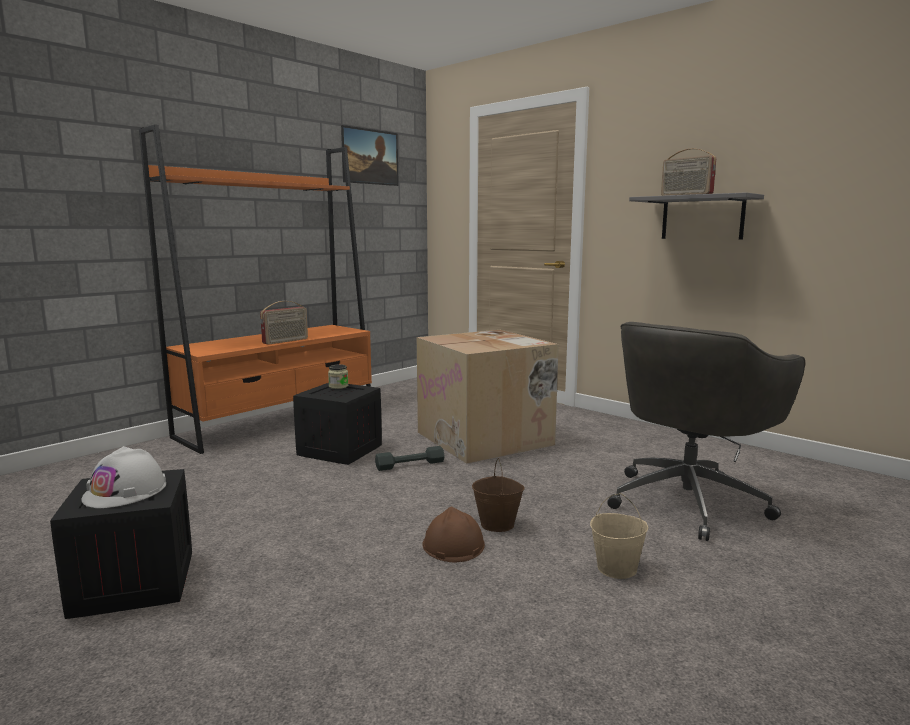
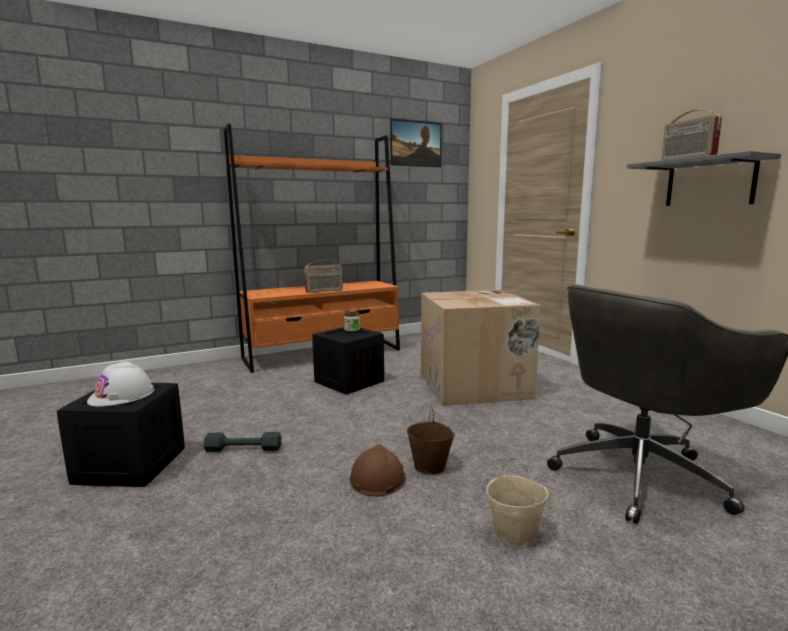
camera: 20 degrees right, 0 degrees up
grey dumbbell [375,446,445,471] -> grey dumbbell moved to [203,432,281,452]

